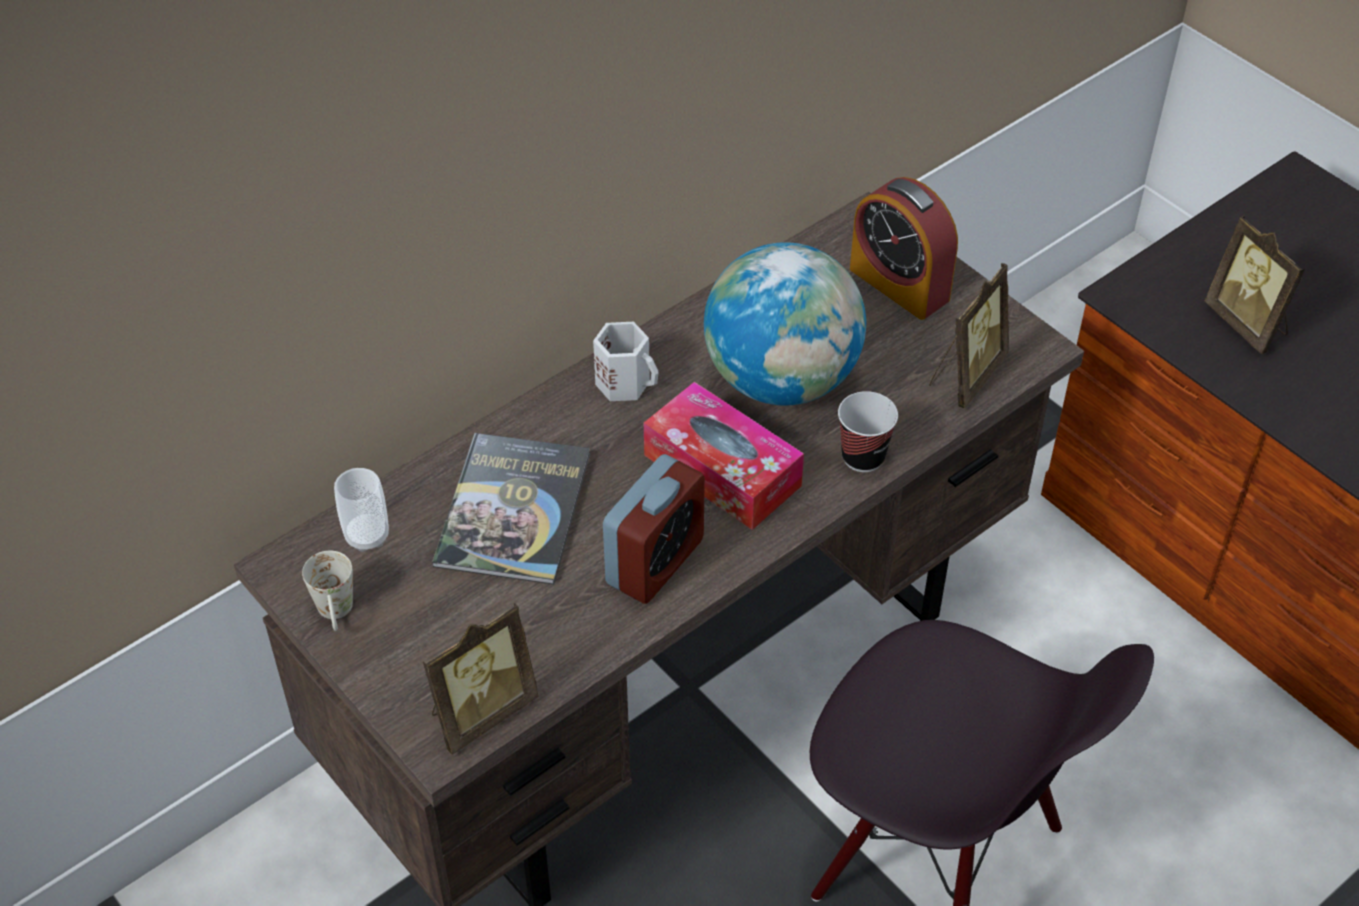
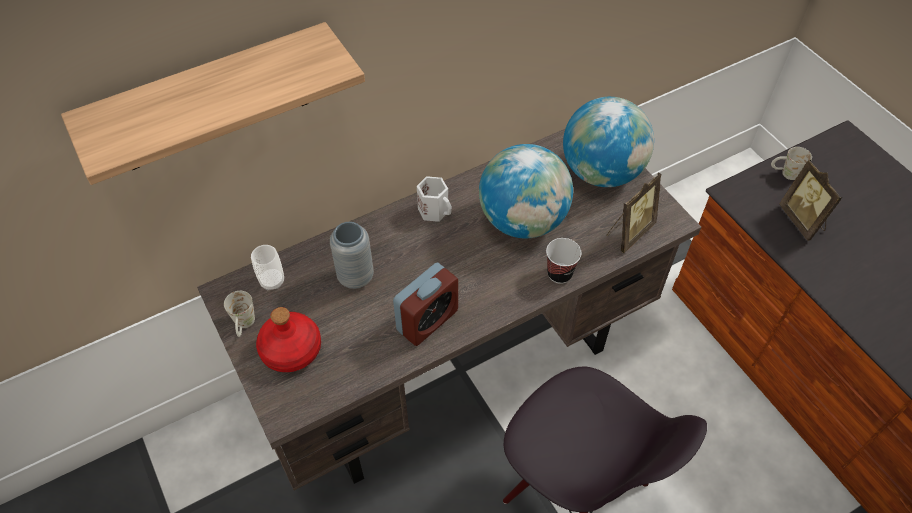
camera: 10 degrees right, 5 degrees up
picture frame [423,603,539,755] -> none
book [432,433,590,584] -> grey vase [330,222,374,289]
tissue box [644,382,804,530] -> none
alarm clock [850,177,958,320] -> globe [563,97,654,187]
none -> shelf [61,22,365,185]
none -> red bottle [256,307,321,372]
none -> white mug [771,147,812,180]

